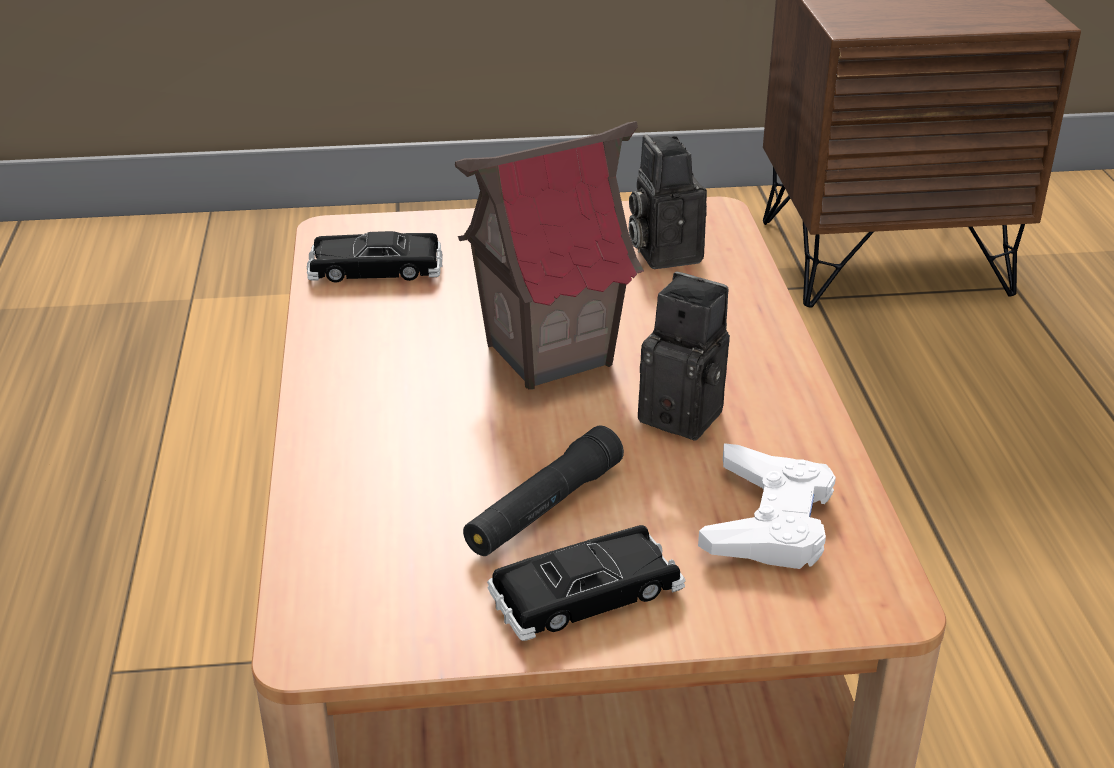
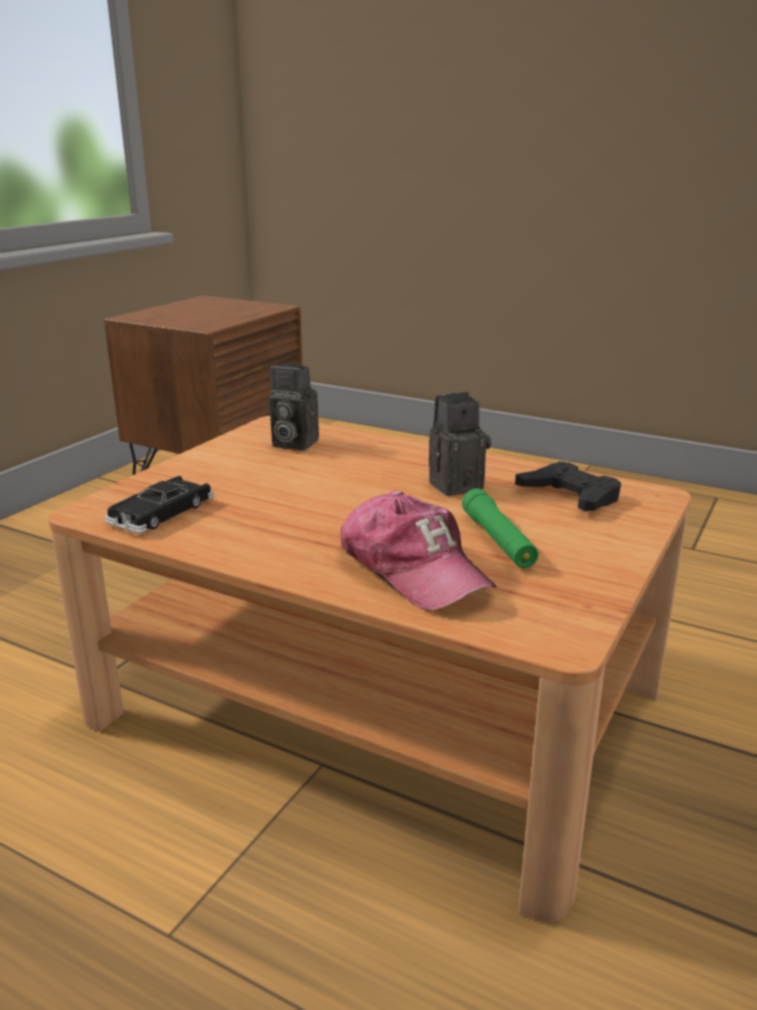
camera: 55 degrees left, 10 degrees down
toy house [455,121,644,390] -> none
black flashlight [463,425,624,556] -> green flashlight [462,489,539,568]
black toy car [487,525,685,641] -> none
white game controller [698,443,836,569] -> black game controller [515,461,621,511]
none -> cap [340,491,497,611]

